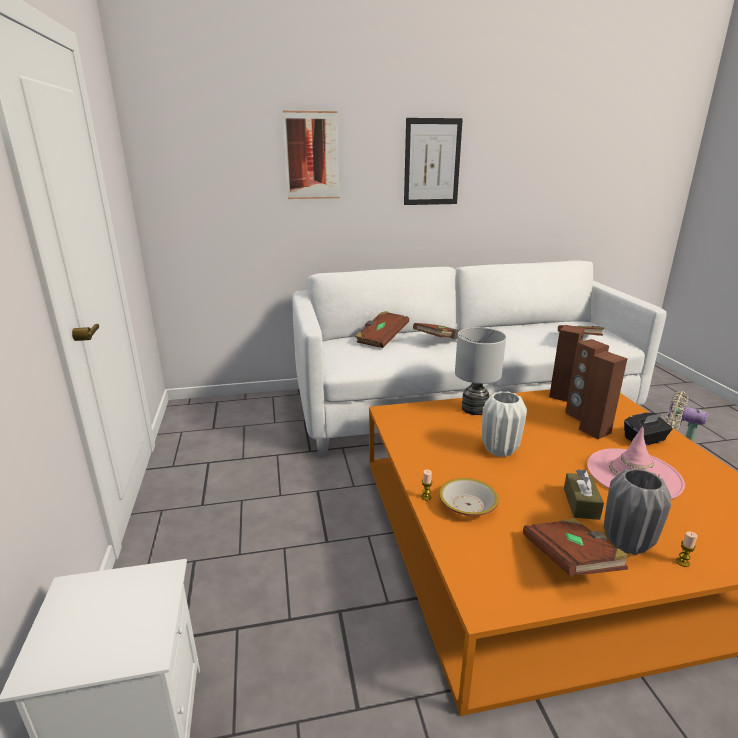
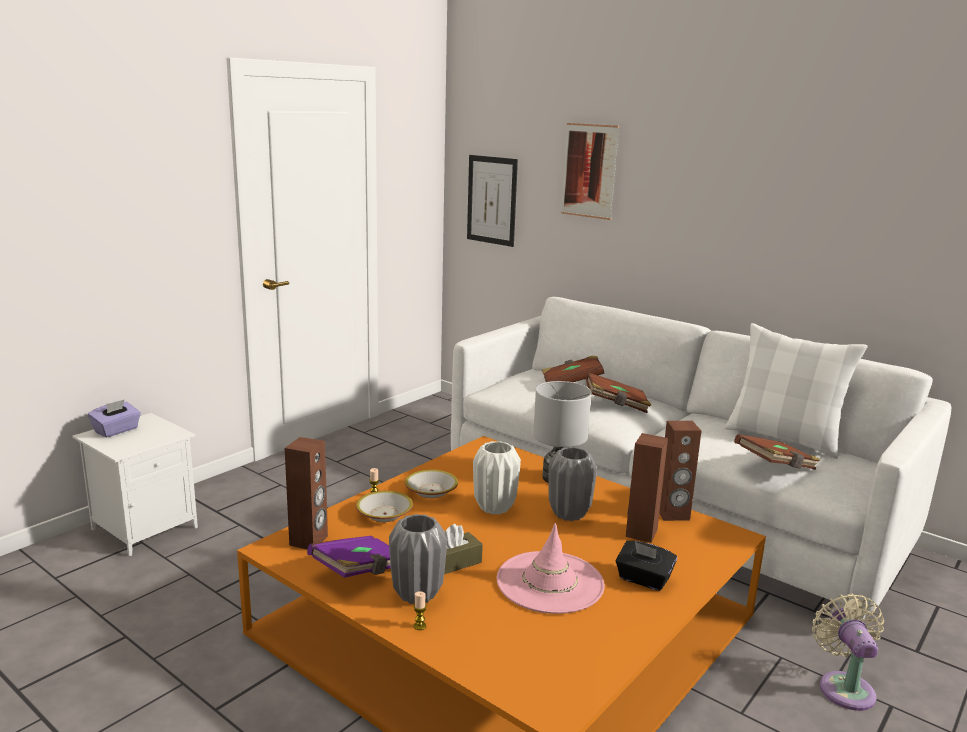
camera: 50 degrees right, 5 degrees down
picture [404,118,463,205] -> picture moved to [467,155,518,247]
brown book [523,518,630,576] -> purple book [307,536,391,578]
brown speaker [579,351,628,439] -> brown speaker moved to [285,437,328,549]
none -> purple tissue box [88,399,141,438]
none -> bowl [405,470,458,498]
none -> grey vase [548,447,597,521]
none -> white pillow [724,323,868,459]

